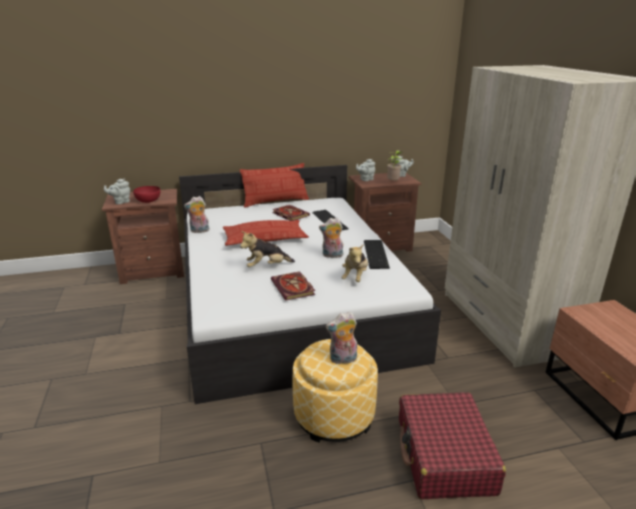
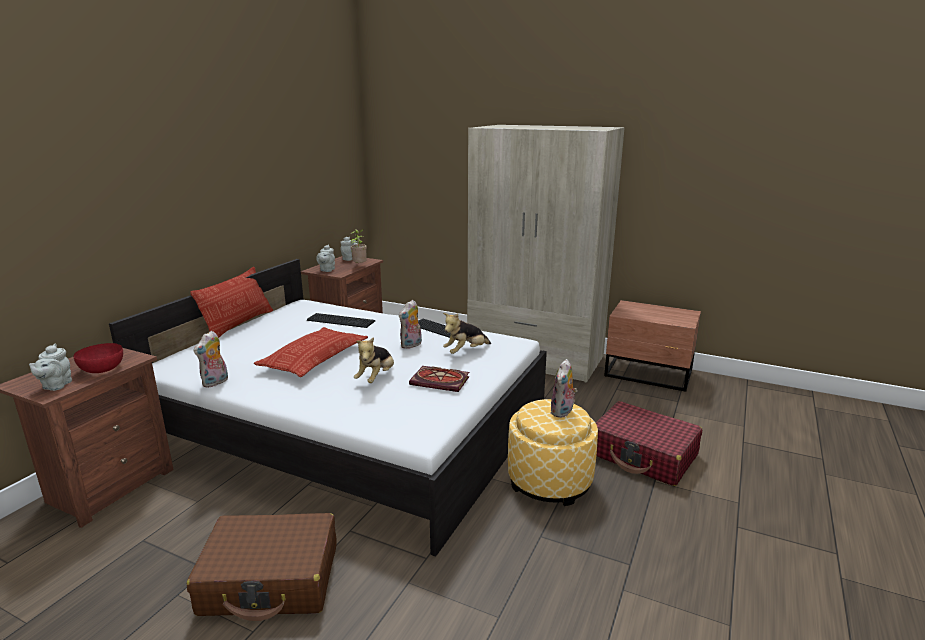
camera: 50 degrees left, 5 degrees down
book [272,205,310,221] -> none
plush toy [342,245,368,282] -> plush toy turned 90 degrees clockwise [443,313,491,354]
none -> brown suitcase [187,513,337,621]

